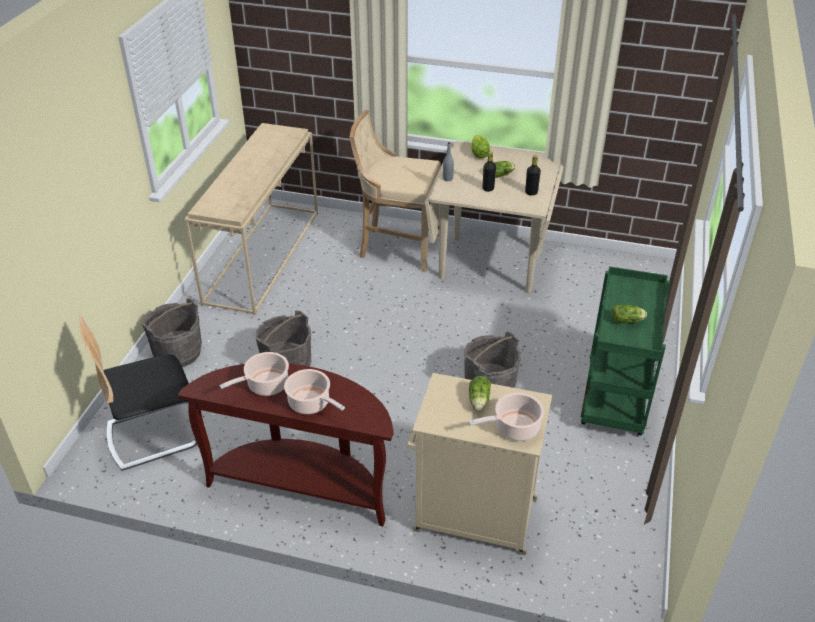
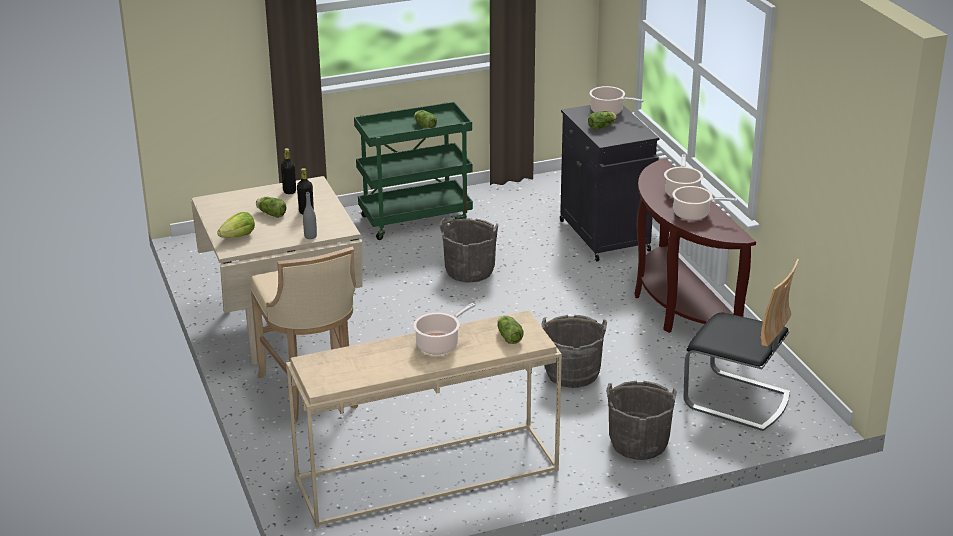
camera: 125 degrees left, 10 degrees down
beige cabinet [408,373,552,555] -> black cabinet [560,105,659,262]
none -> cooking pot [413,303,476,355]
none -> lettuce [497,316,523,344]

